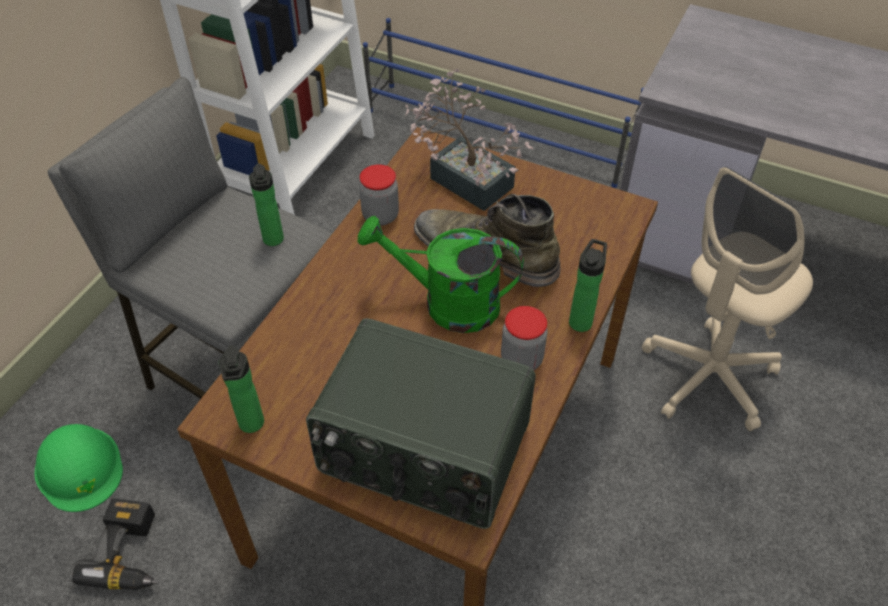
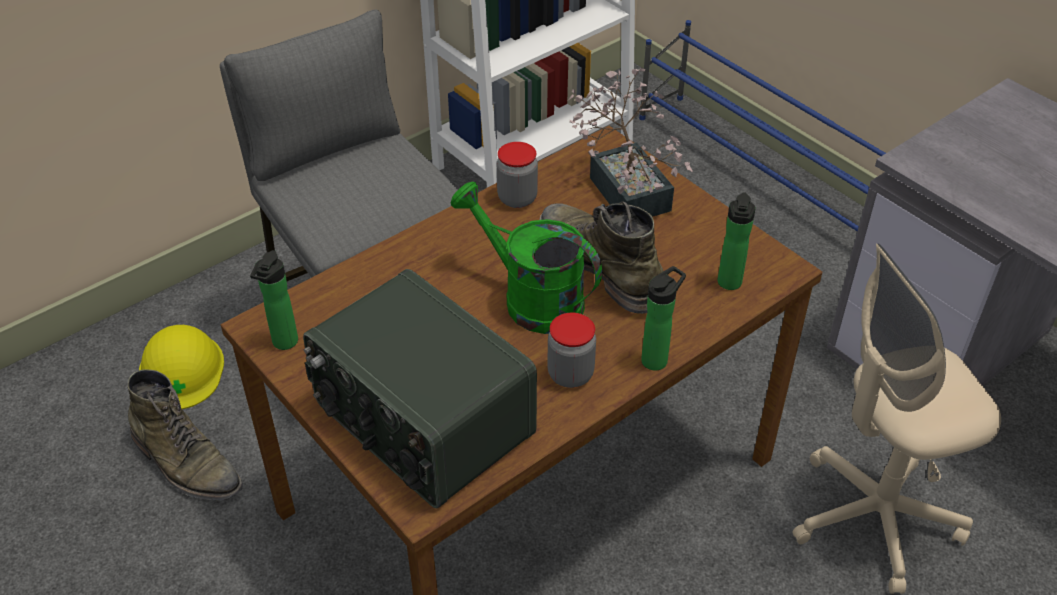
camera: 25 degrees right, 5 degrees down
green hard hat [34,424,123,512] -> yellow hard hat [139,325,224,409]
power drill [70,498,159,590] -> green boot [128,369,243,500]
bottle [249,163,284,246] -> bottle moved to [718,192,756,290]

